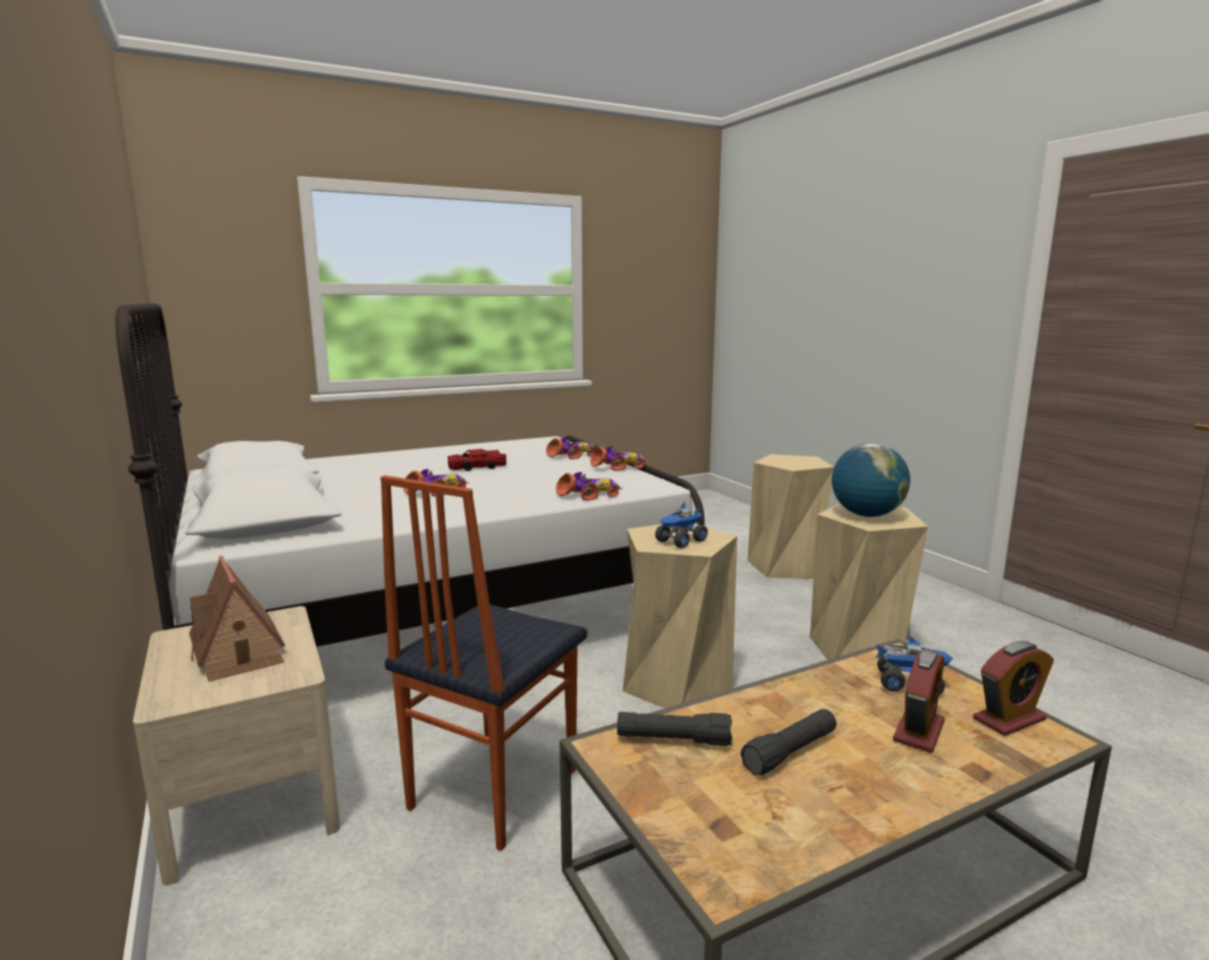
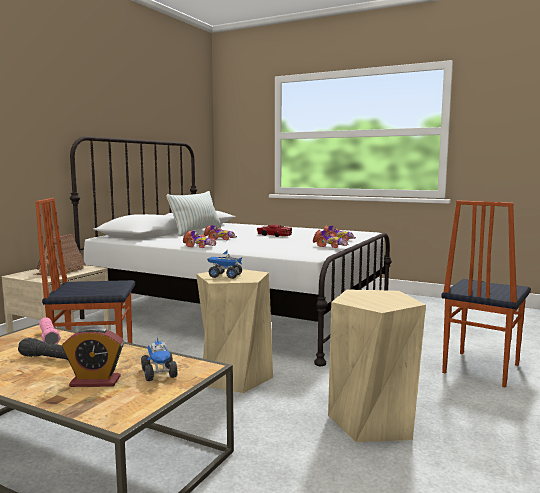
camera: 55 degrees right, 5 degrees down
toy car [556,472,622,500] -> toy car moved to [183,230,216,248]
black flashlight [617,712,732,746] -> pink flashlight [39,317,61,344]
beige stool [748,454,834,579] -> chair [441,200,531,388]
globe [831,443,910,517] -> none
alarm clock [973,641,1054,736] -> none
none -> pillow [166,191,221,236]

